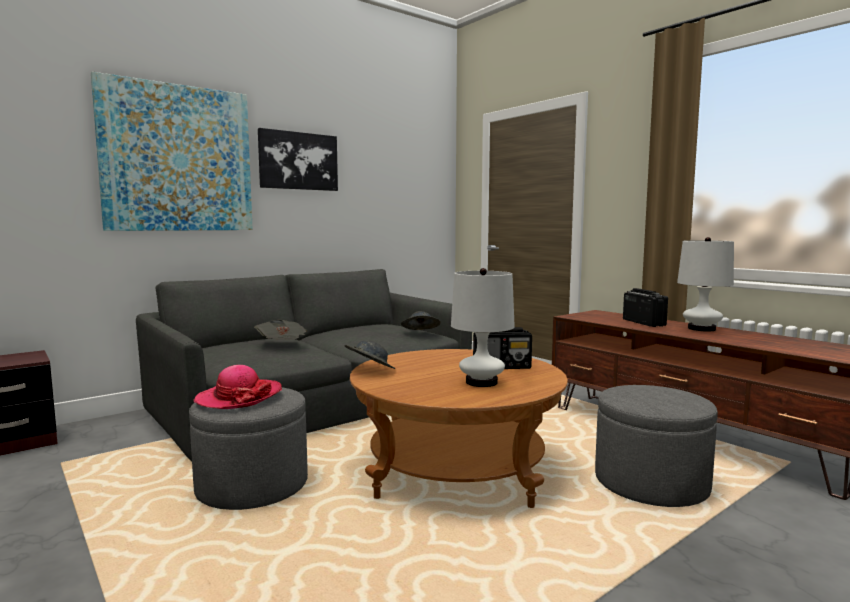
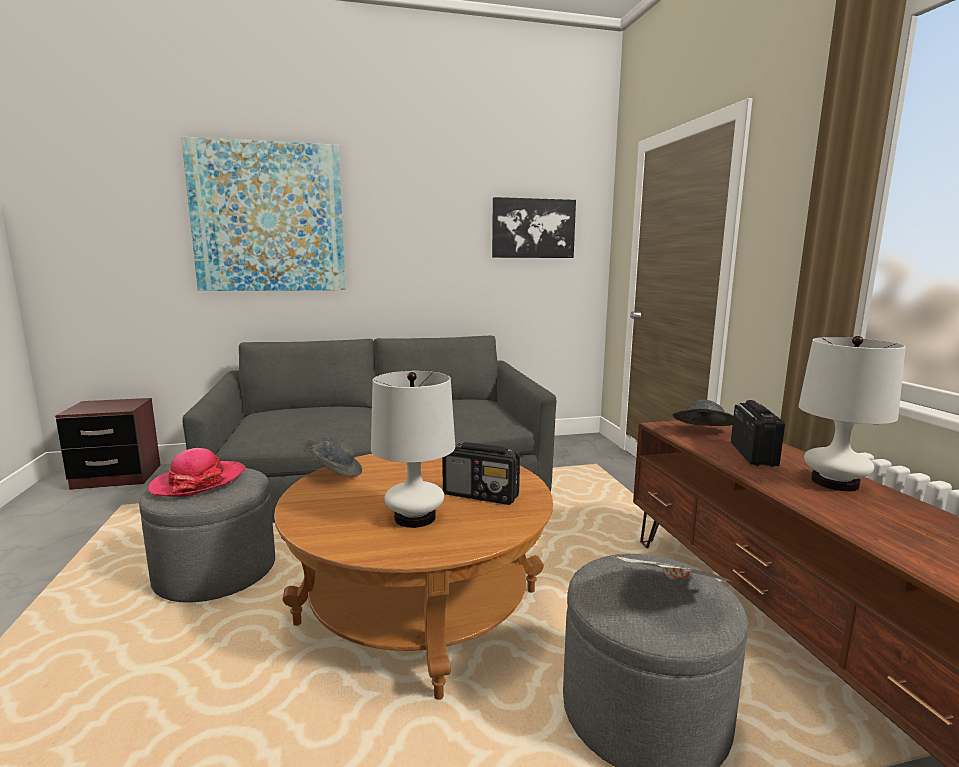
camera: 25 degrees right, 5 degrees up
newspaper [254,320,307,340] -> newspaper moved to [617,557,732,582]
picture [258,128,338,191] -> picture moved to [492,197,576,258]
grey hat [401,311,441,330] -> grey hat moved to [672,400,734,426]

